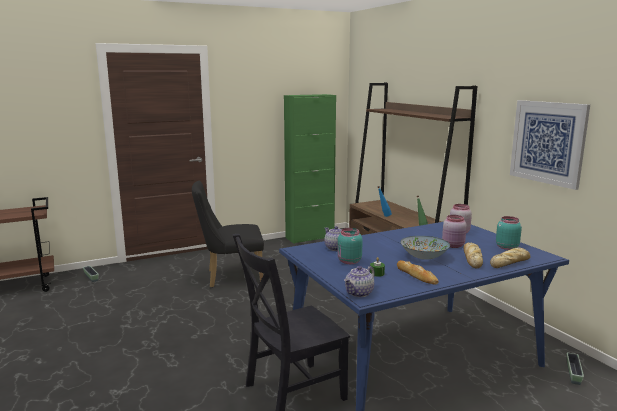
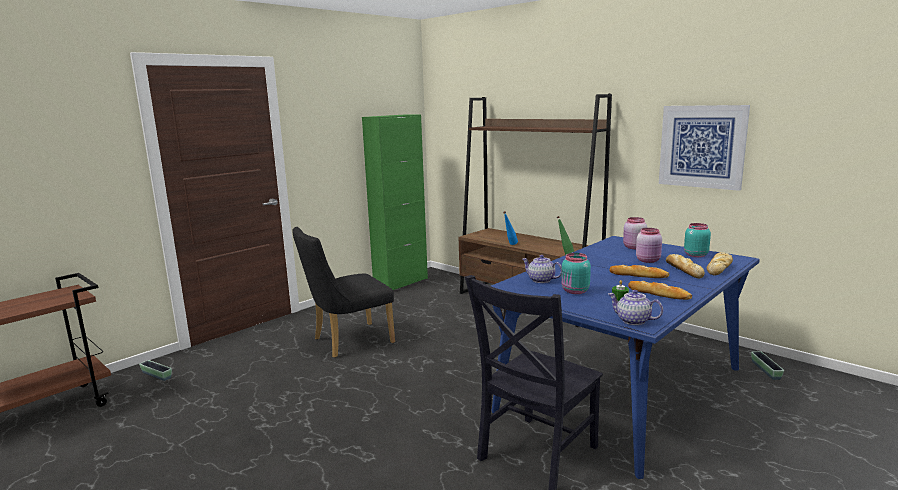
camera: 20 degrees left, 0 degrees up
teapot [344,266,375,297] -> teapot turned 105 degrees clockwise [608,290,663,325]
bowl [400,236,450,260] -> bread [609,265,669,278]

